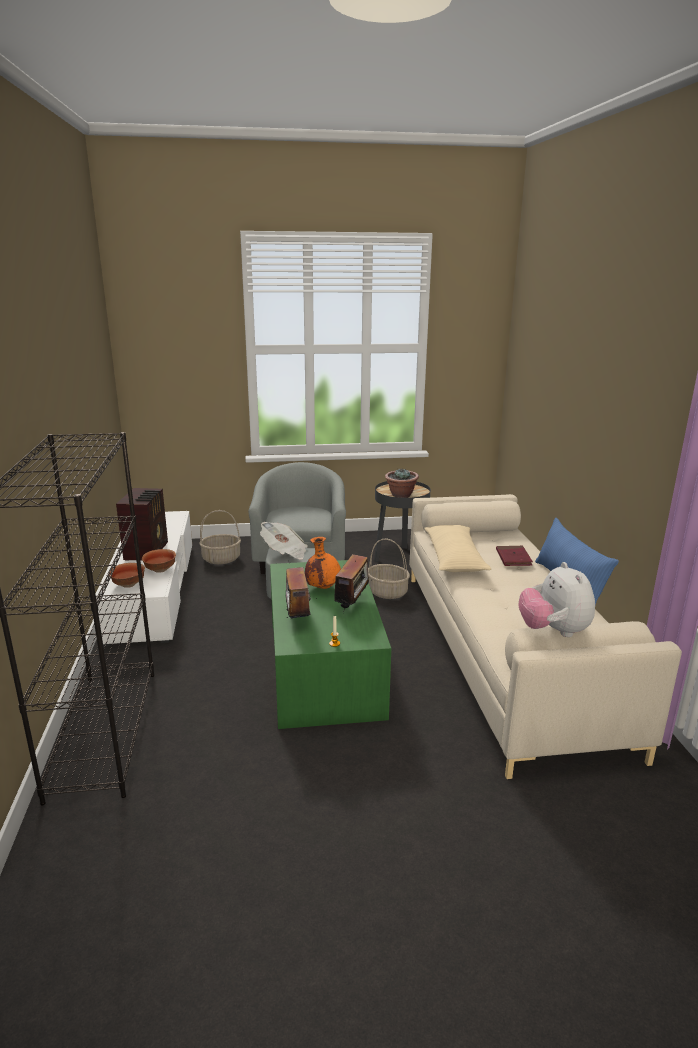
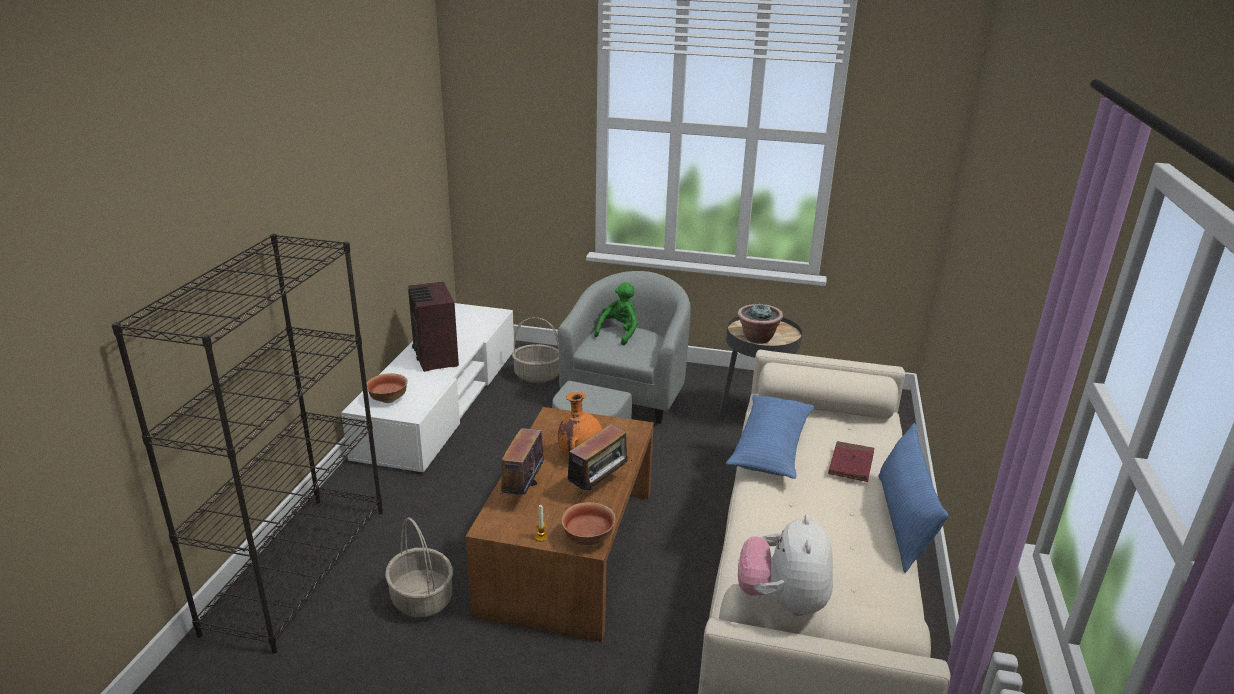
camera: 20 degrees right, 5 degrees up
radio [116,488,168,561] -> radio turned 135 degrees clockwise [408,281,459,372]
bowl [142,549,176,573] -> bowl moved to [561,502,616,545]
newspaper [260,522,308,559] -> none
green coffee table [270,560,391,729] -> brown coffee table [466,407,654,642]
basket [368,539,410,599] -> basket moved to [385,517,453,617]
beige pillow [424,525,491,572] -> blue pillow [726,395,815,479]
none -> green plush toy [594,282,637,346]

